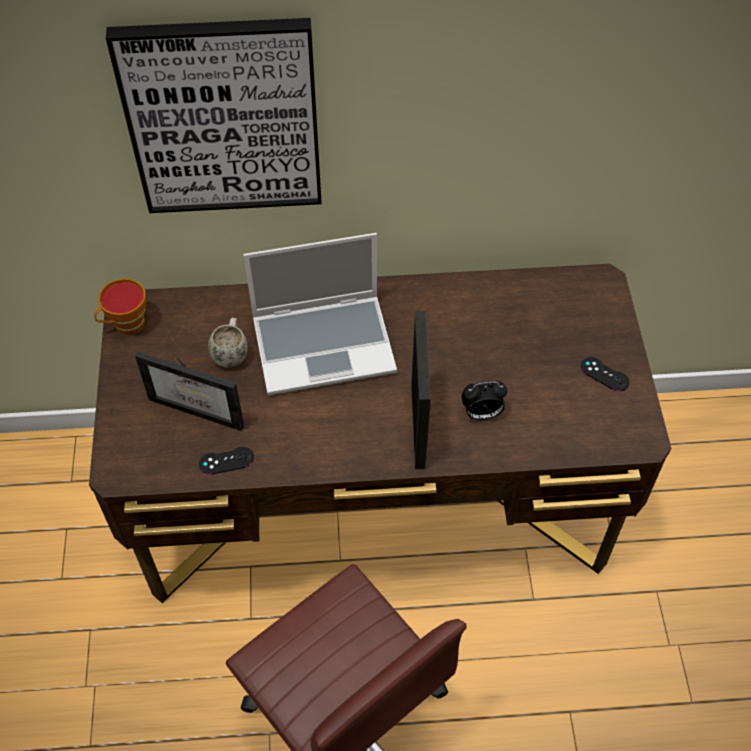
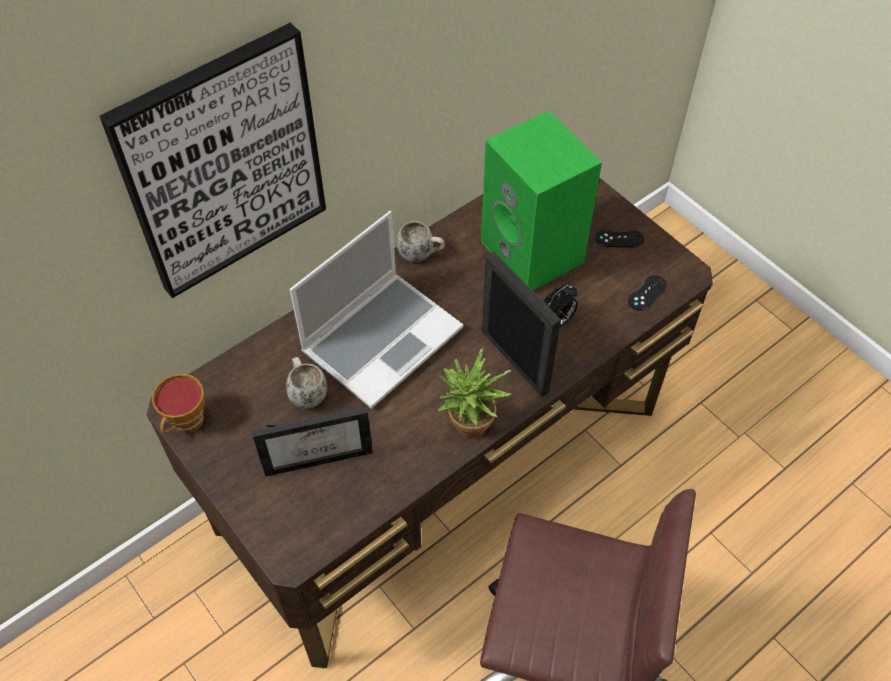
camera: 35 degrees left, 0 degrees up
black game controller [199,447,254,475] -> black game controller moved to [628,275,667,311]
none -> white mug [397,221,445,262]
none -> potted plant [438,349,512,438]
none -> green speaker [481,110,602,291]

